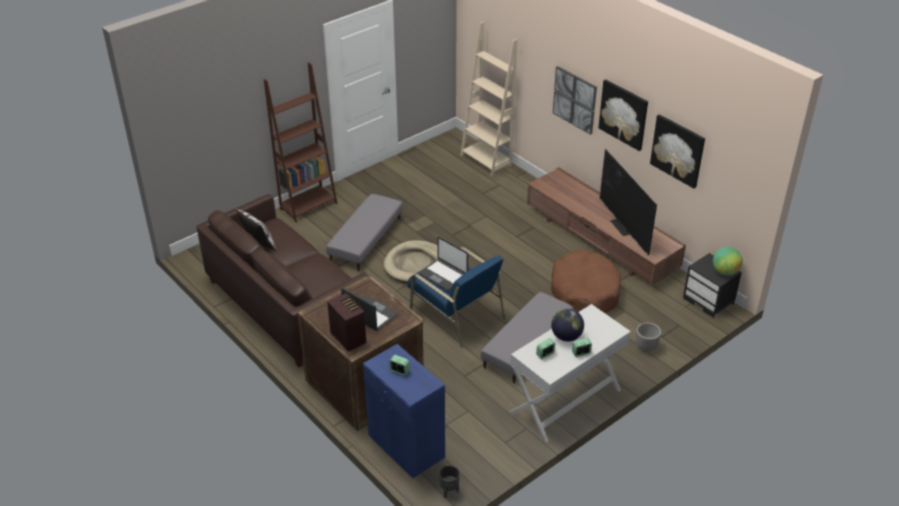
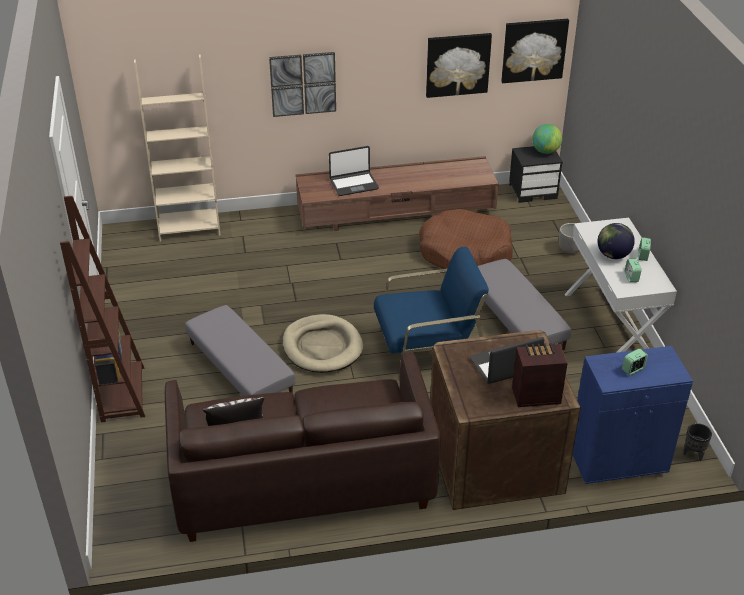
camera: 60 degrees left, 0 degrees up
laptop [419,237,468,290] -> laptop moved to [329,146,379,196]
picture [598,80,648,151] -> picture moved to [501,19,569,83]
television [600,149,657,255] -> none

